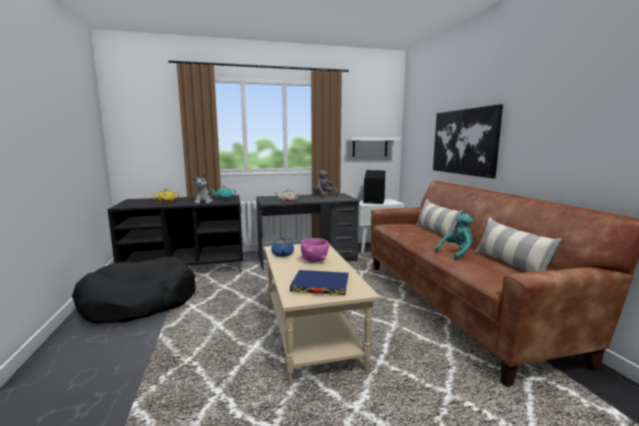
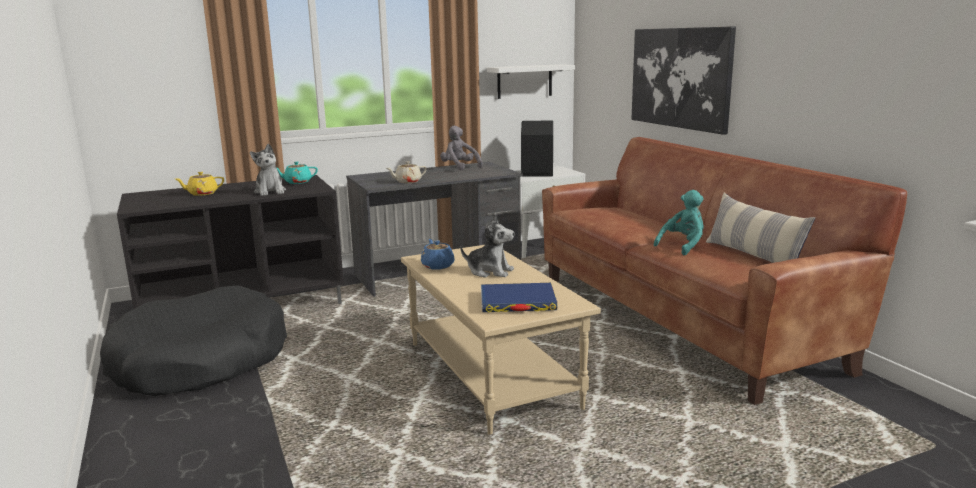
camera: 10 degrees left, 5 degrees up
pink bowl [301,238,330,263] -> plush toy [461,214,514,278]
pillow [416,199,463,237] -> none

